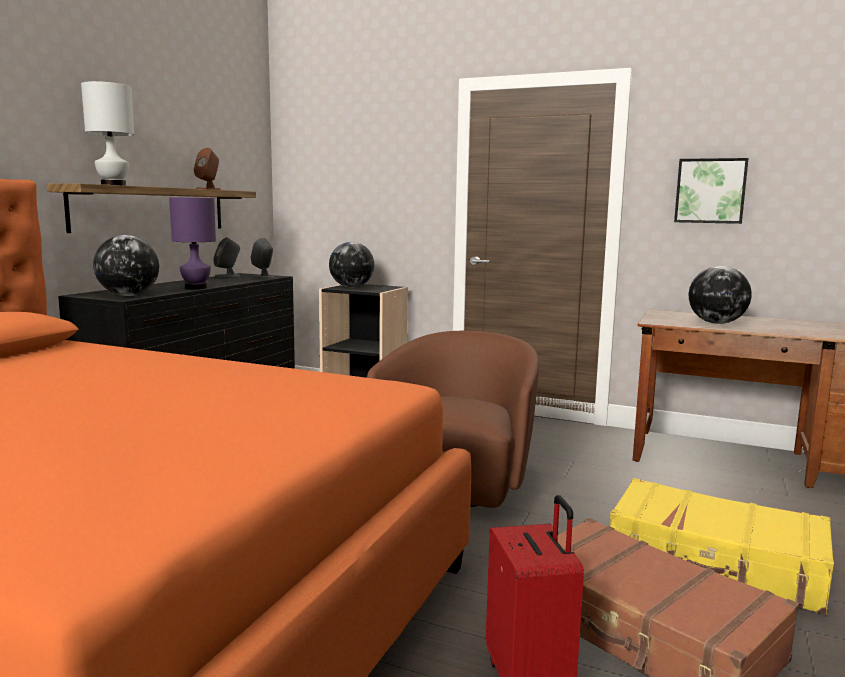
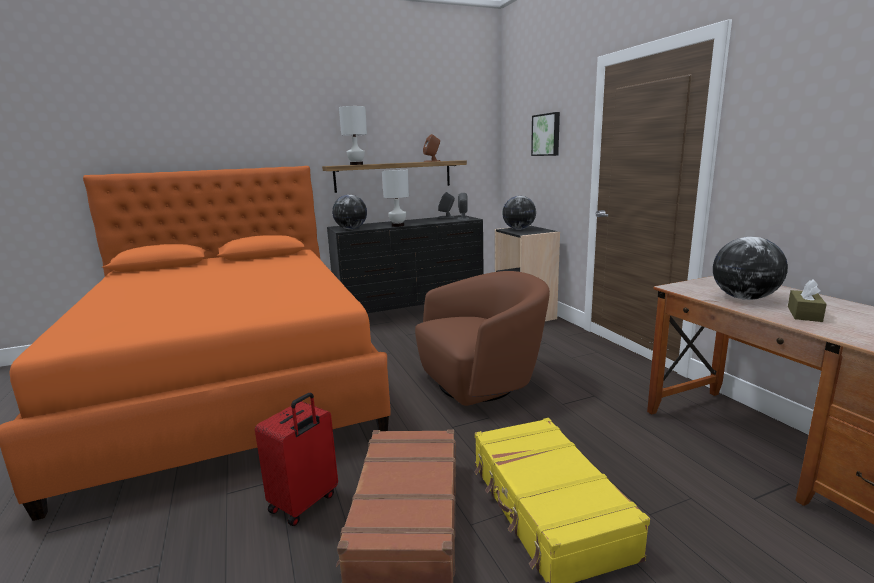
camera: 45 degrees right, 5 degrees up
purple table lamp [169,197,216,289] -> white table lamp [382,170,409,227]
picture [674,158,749,224] -> picture moved to [531,112,560,156]
none -> brown tissue box [788,279,827,322]

